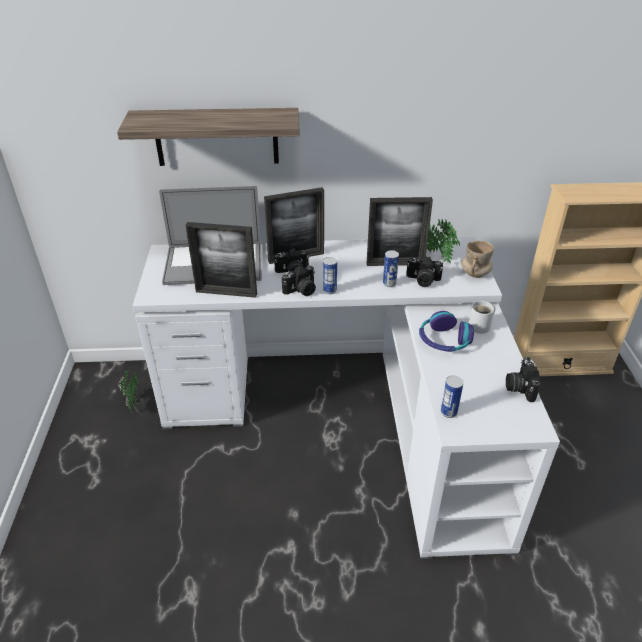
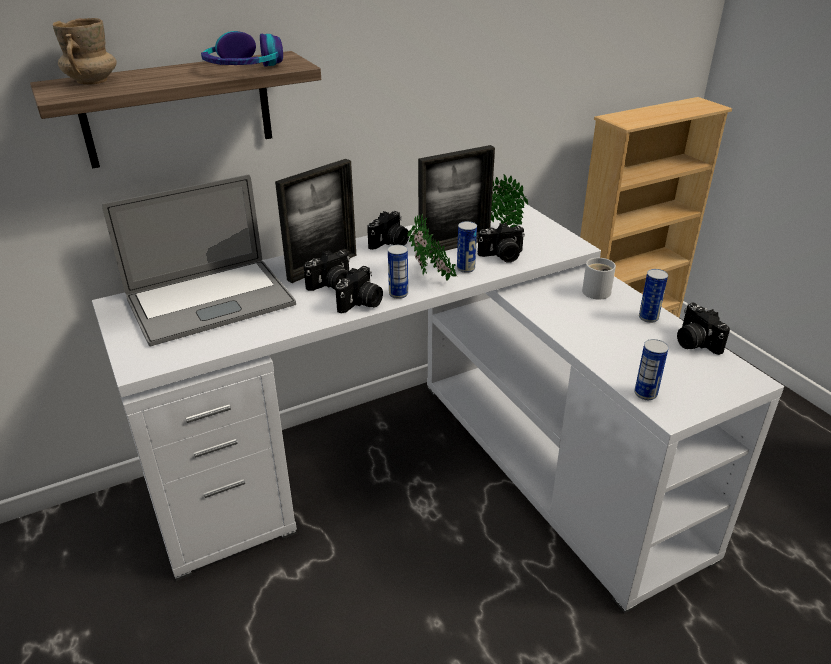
camera: 25 degrees left, 5 degrees down
potted plant [118,370,139,414] -> potted plant moved to [407,214,457,281]
picture frame [185,222,257,298] -> none
headphones [419,311,474,352] -> headphones moved to [201,31,283,67]
beige mug [461,240,494,278] -> beige mug moved to [53,18,117,85]
none -> camera [367,211,409,250]
none -> can [639,269,668,323]

